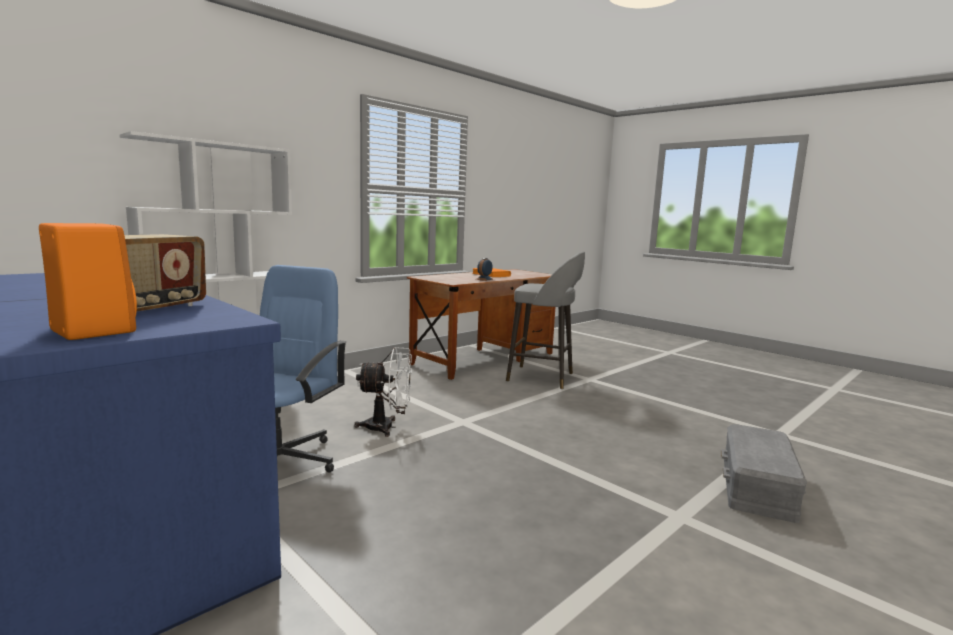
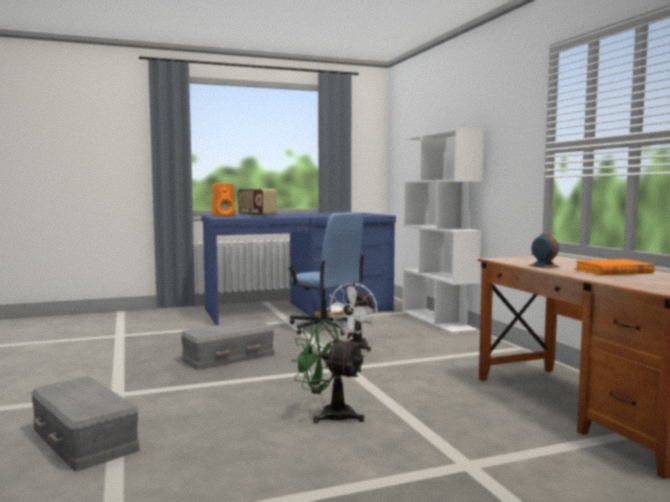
camera: 115 degrees right, 5 degrees down
grey stool [506,251,585,389] -> none
none -> grey storage box [180,320,275,370]
none -> green fan [291,319,365,423]

